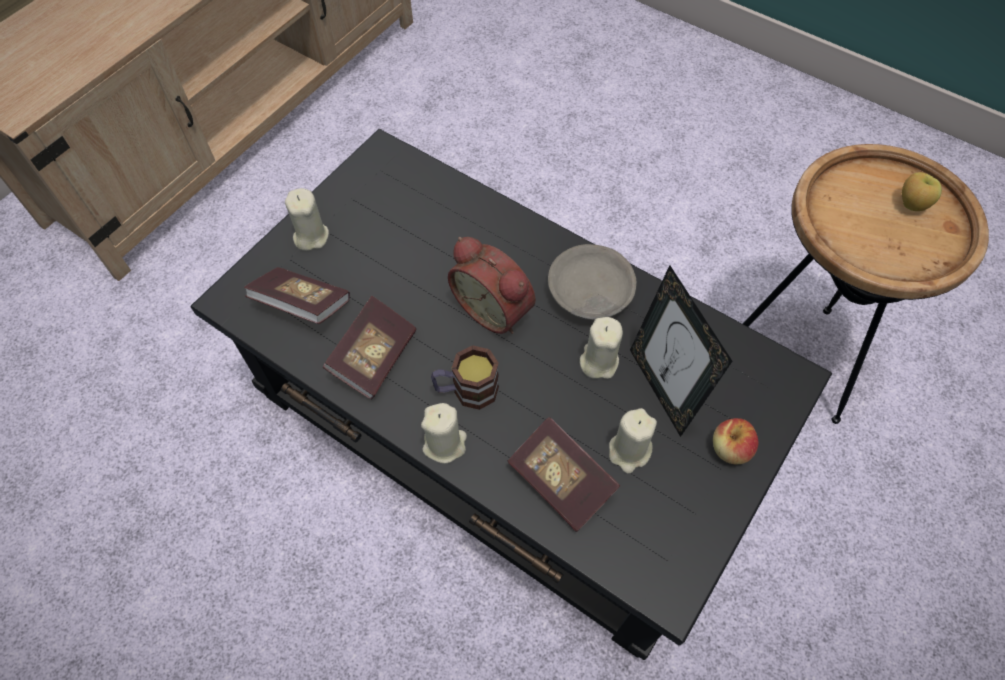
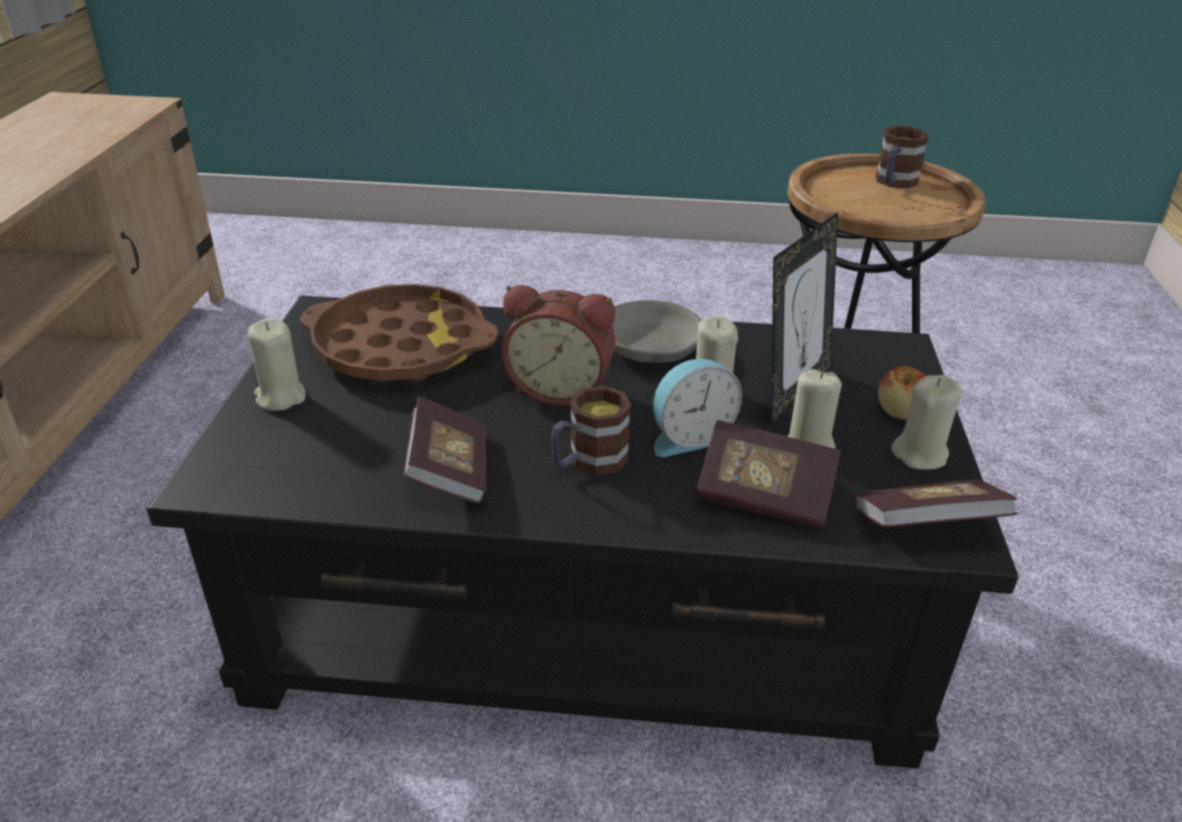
camera: 30 degrees left, 25 degrees down
book [244,267,350,324] -> book moved to [854,479,1018,527]
beige candle [421,403,467,463] -> beige candle moved to [891,375,961,470]
picture frame [630,265,732,437] -> picture frame turned 90 degrees counterclockwise [771,212,838,425]
apple [902,172,942,211] -> mug [876,126,929,188]
none -> brown tray [300,284,498,381]
none -> alarm clock [653,359,742,457]

